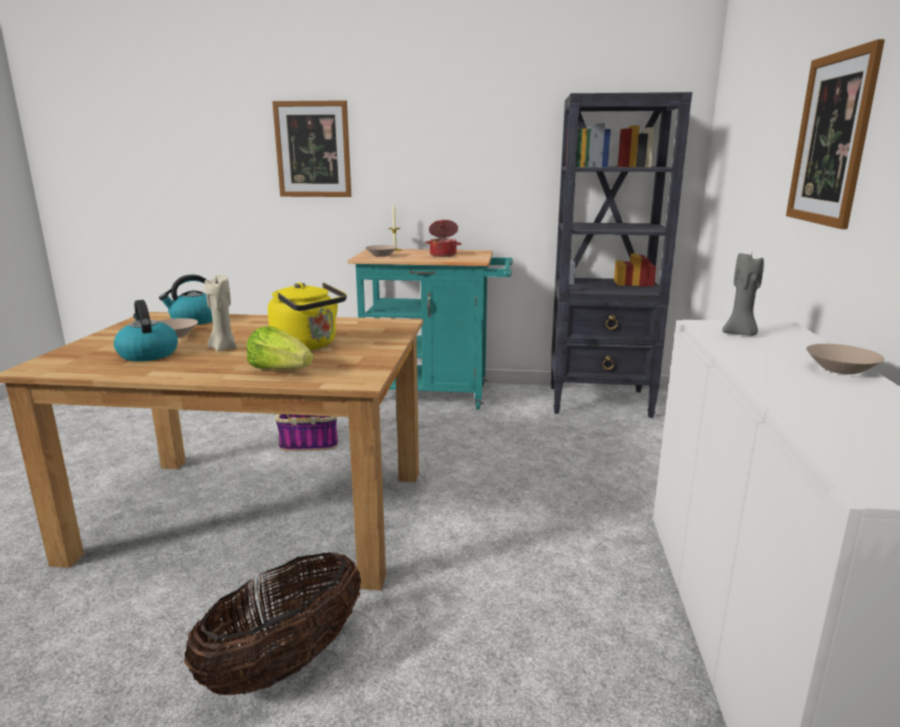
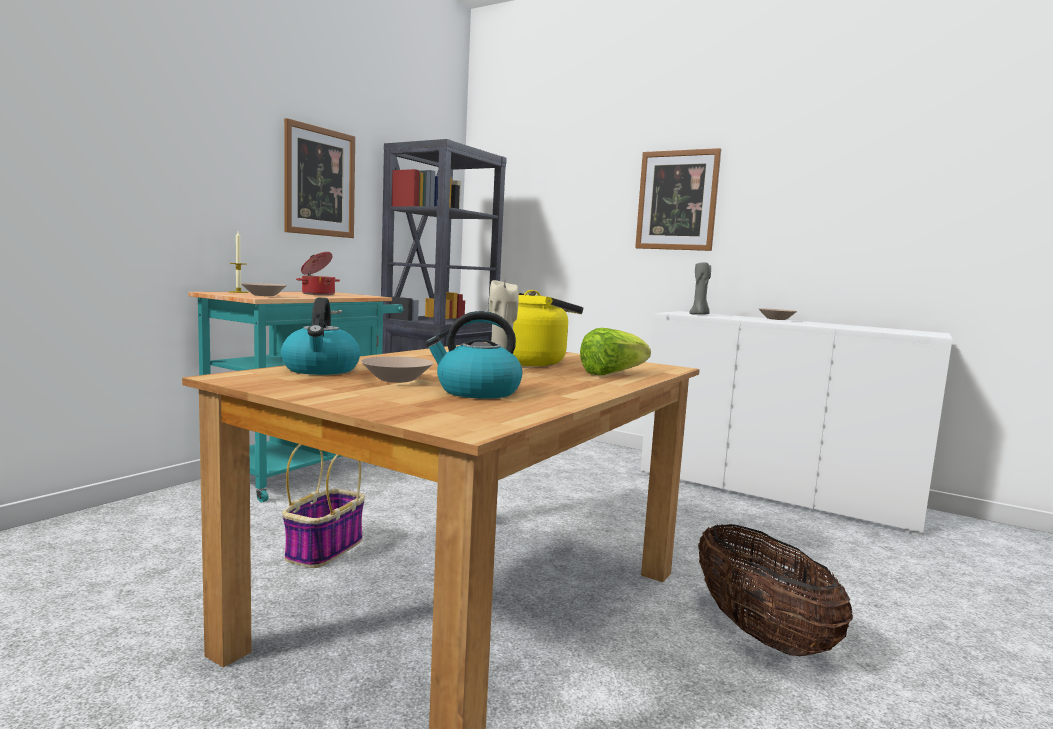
camera: 65 degrees left, 10 degrees down
picture [272,100,351,197] -> picture moved to [284,118,355,238]

